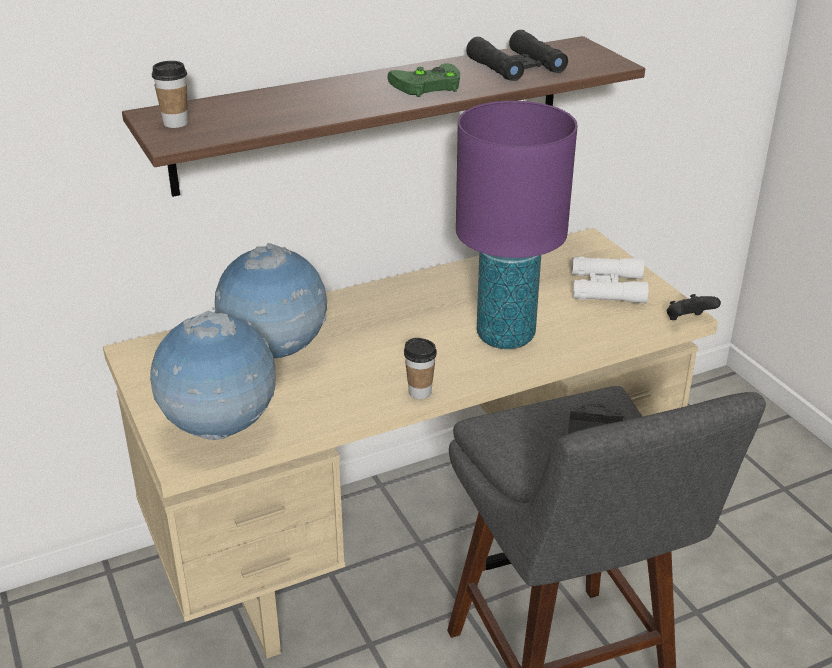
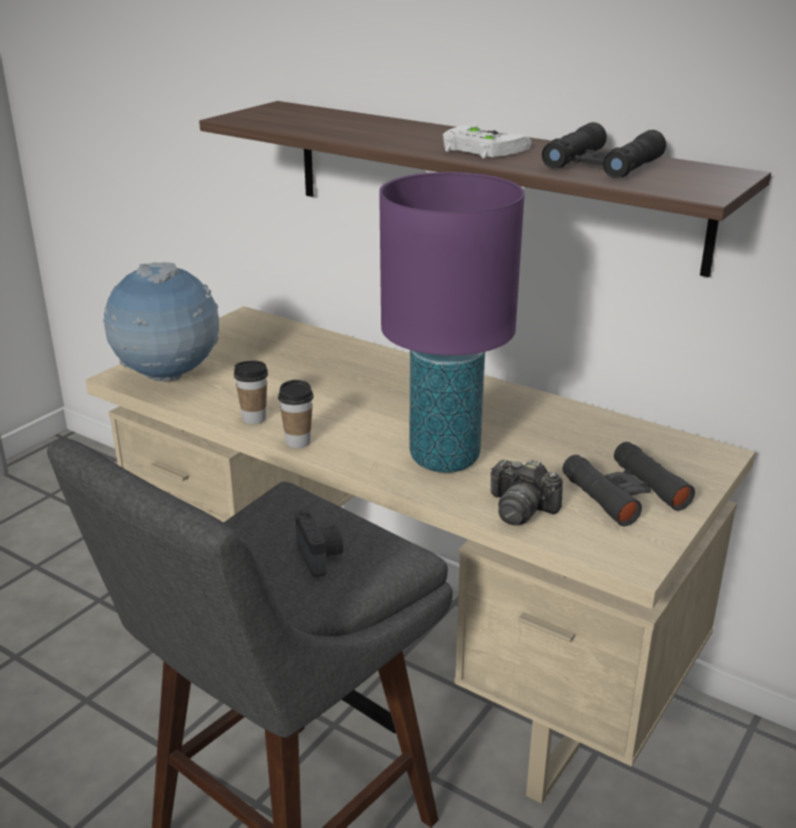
camera: 60 degrees right, 5 degrees down
cup [152,61,188,128] -> cup moved to [234,361,268,424]
globe [213,243,327,358] -> none
green game controller [388,63,460,97] -> white game controller [443,124,531,159]
white binoculars [572,256,649,303] -> black binoculars [562,442,695,526]
black game controller [667,294,721,320] -> none
none -> camera [490,459,563,526]

